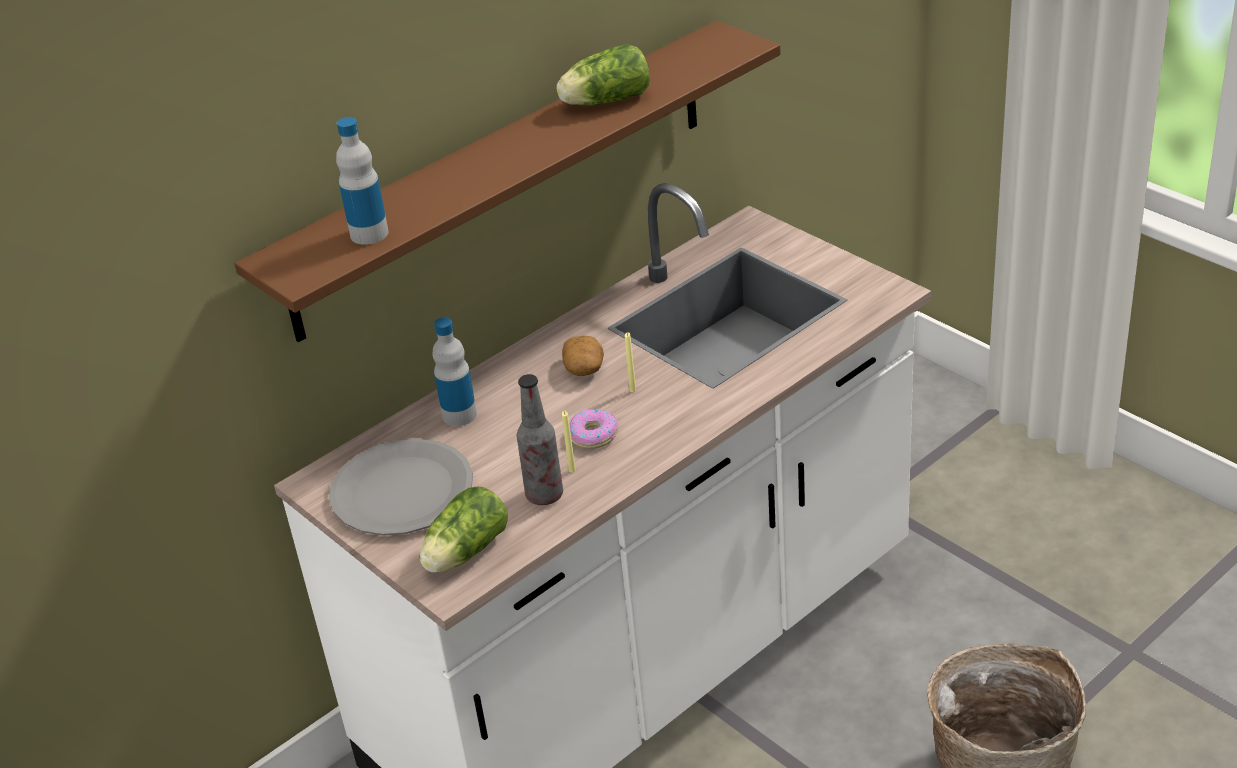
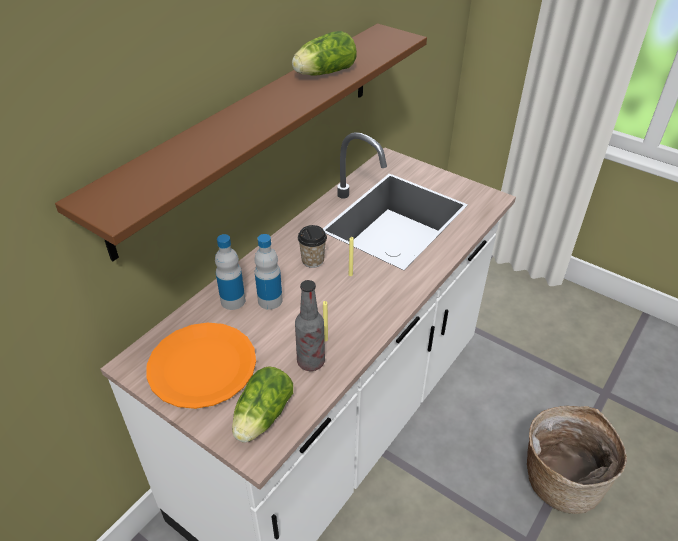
camera: 15 degrees left, 5 degrees up
grey plate [329,438,473,536] -> orange plate [146,323,256,409]
bottle [336,117,389,245] -> bottle moved to [254,234,283,310]
potato [562,336,604,376] -> cup [298,225,327,268]
donut [570,409,618,449] -> none

